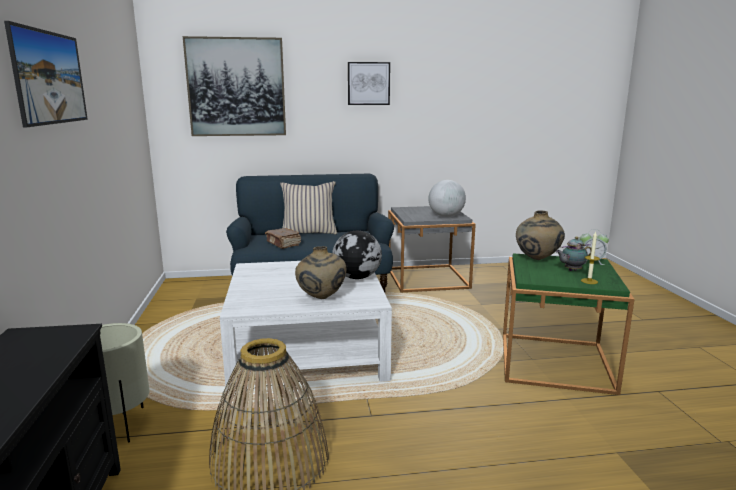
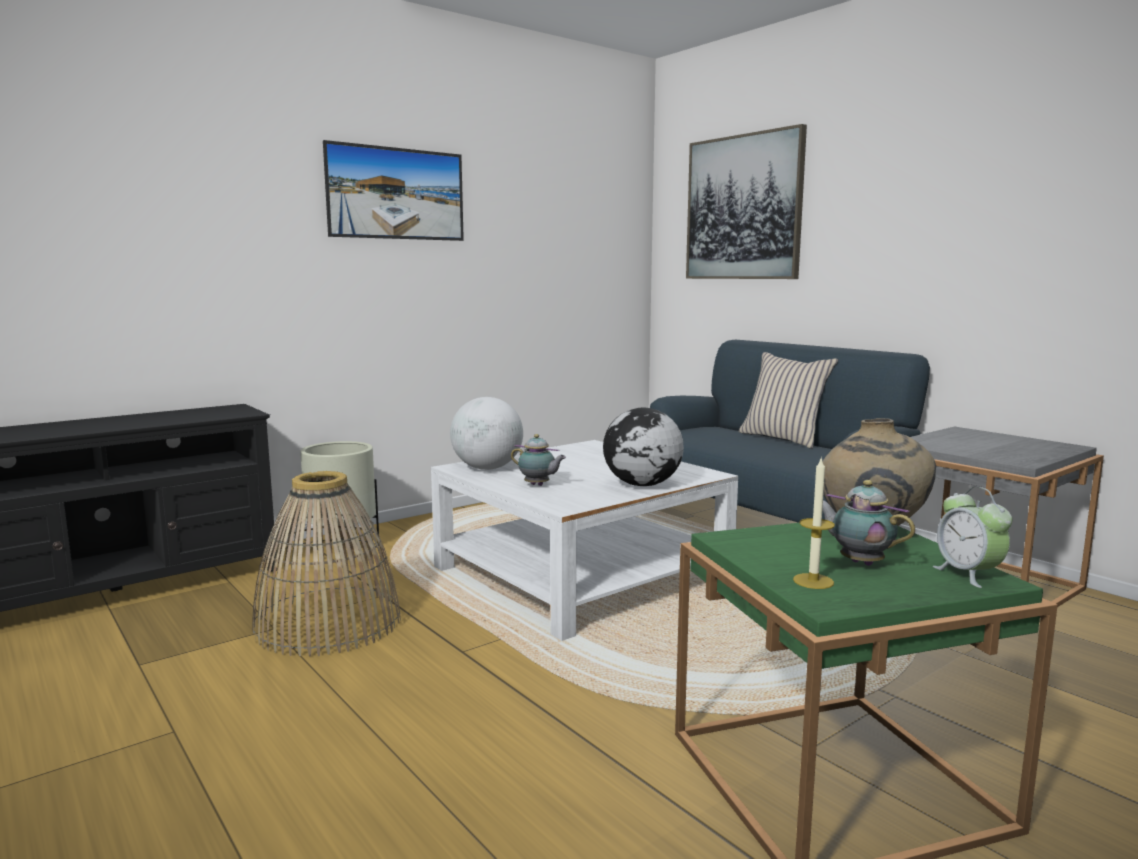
camera: 60 degrees right, 5 degrees down
brown book [265,228,301,249] -> none
beige vase [295,246,347,299] -> teapot [511,434,566,486]
picture [348,62,390,105] -> none
globe [428,180,466,217] -> globe moved to [450,397,523,470]

